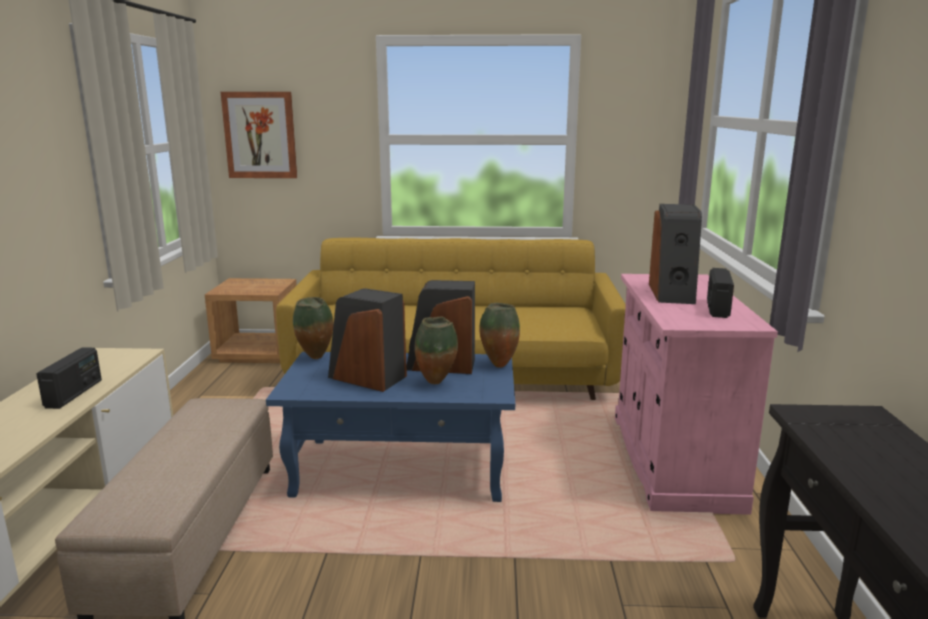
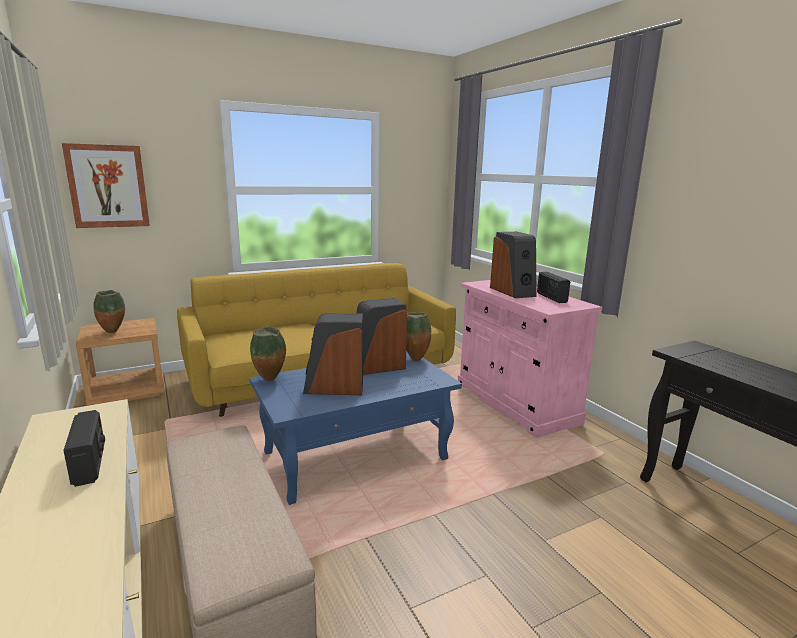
camera: 30 degrees left, 0 degrees up
vase [415,317,458,384] -> vase moved to [93,290,125,333]

